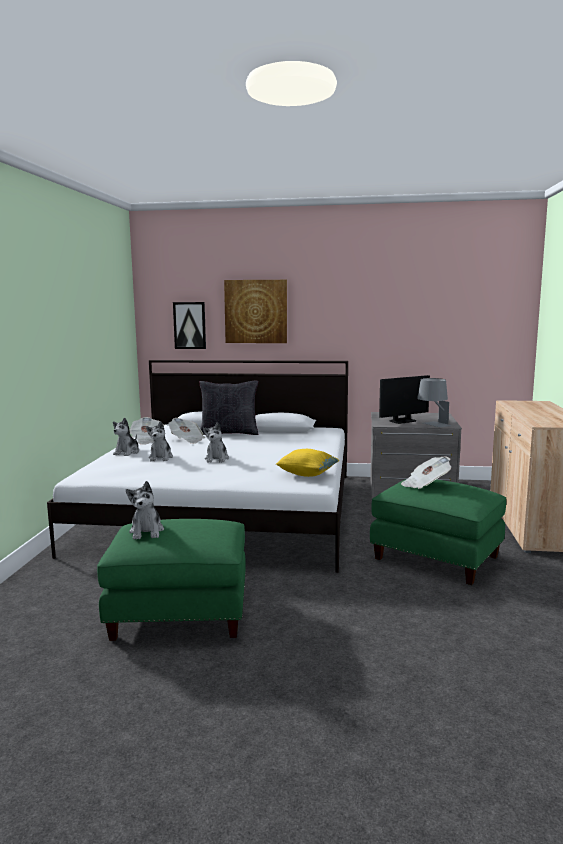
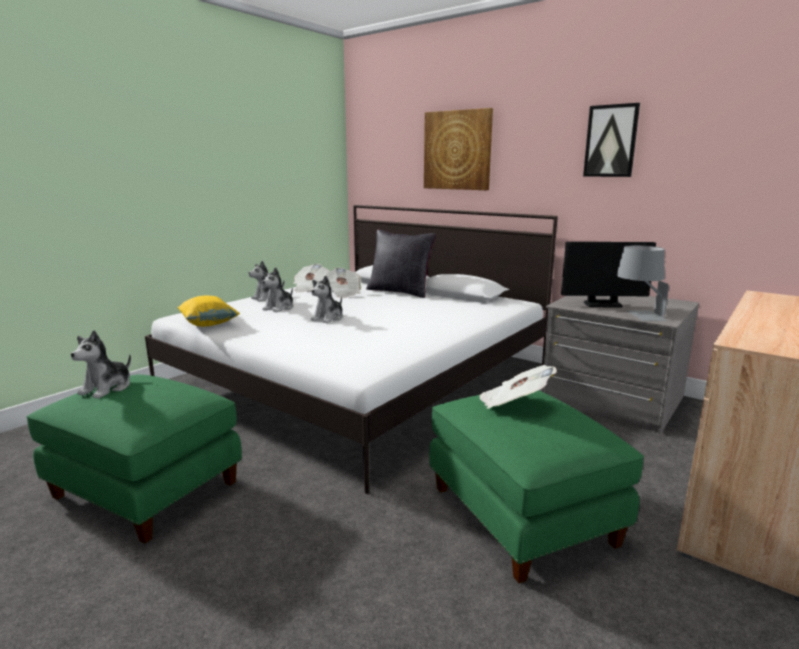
camera: 30 degrees right, 5 degrees up
picture [173,302,206,349] -> picture moved to [583,103,640,177]
yellow pillow [276,449,339,477] -> yellow pillow moved to [177,296,240,327]

